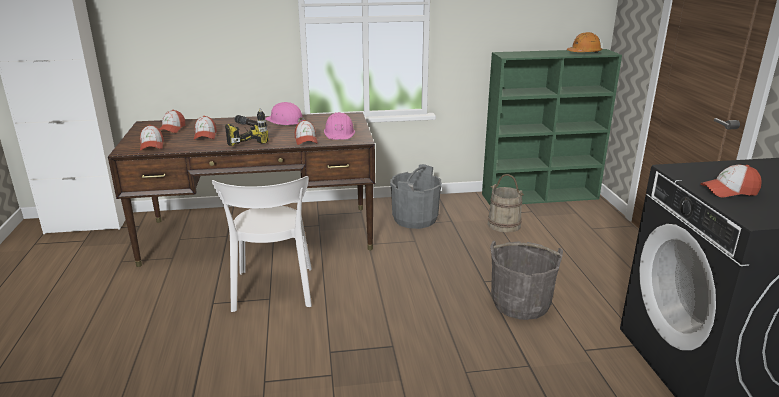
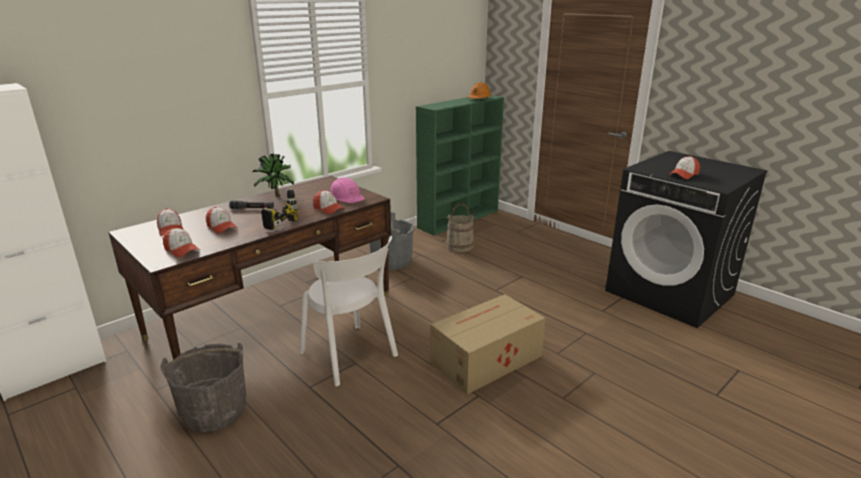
camera: 35 degrees left, 0 degrees up
pink hard hat [265,102,304,125] -> potted plant [253,153,294,197]
grey bucket [490,241,563,320] -> grey bucket moved to [160,343,246,433]
none -> cardboard box [430,294,546,394]

